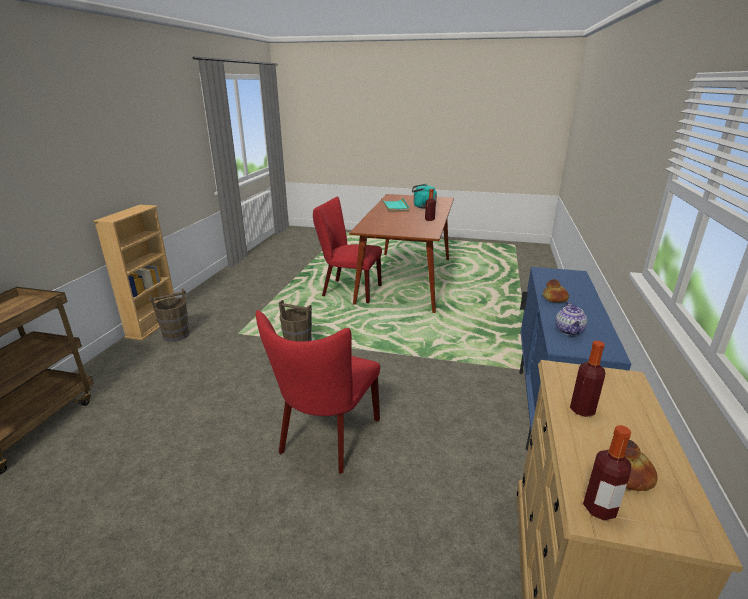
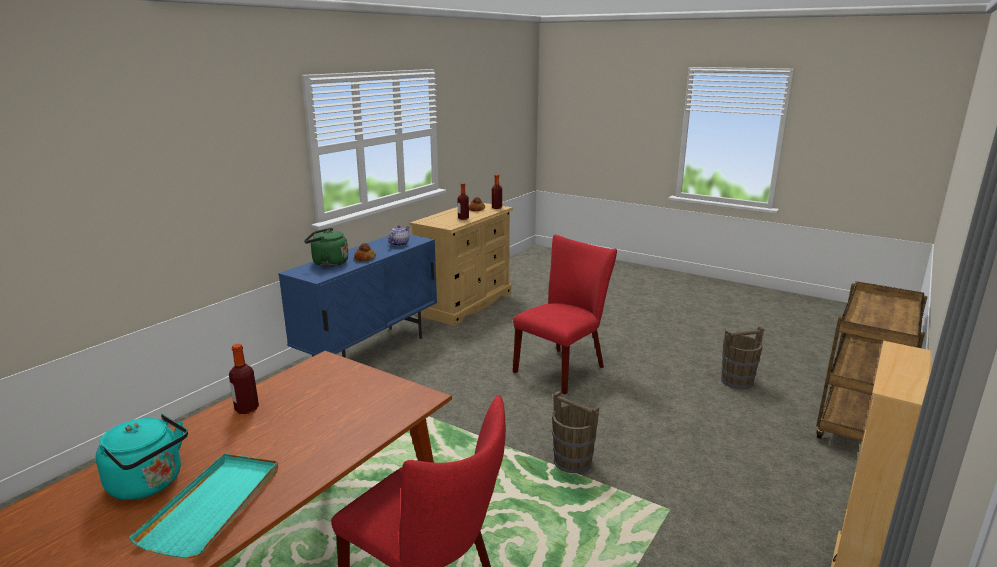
camera: 160 degrees left, 5 degrees down
brown bucket [149,289,190,342] -> brown bucket moved to [721,326,764,389]
none -> green kettle [304,228,348,267]

